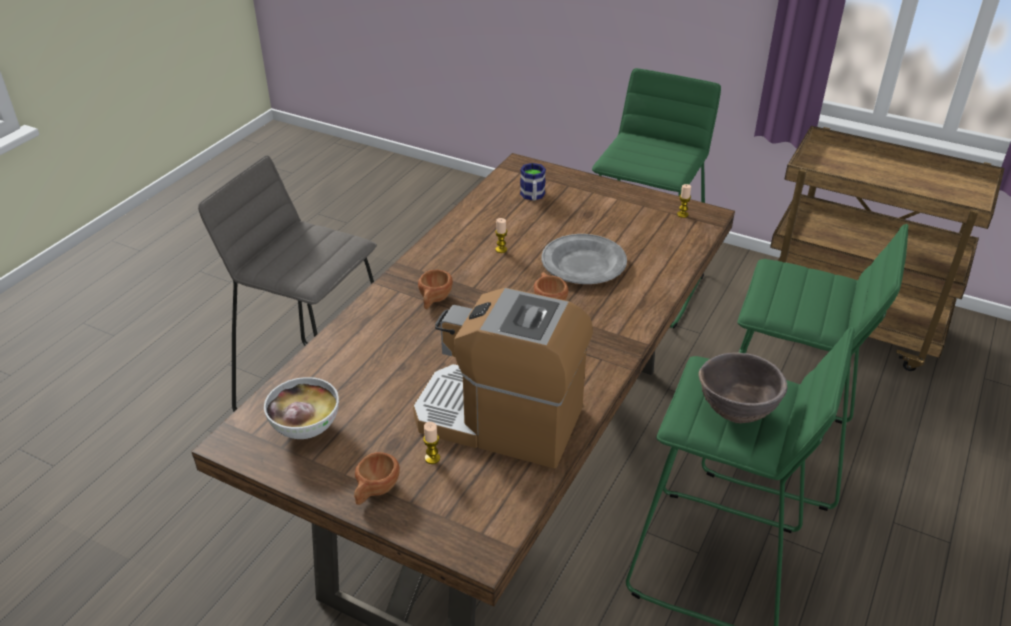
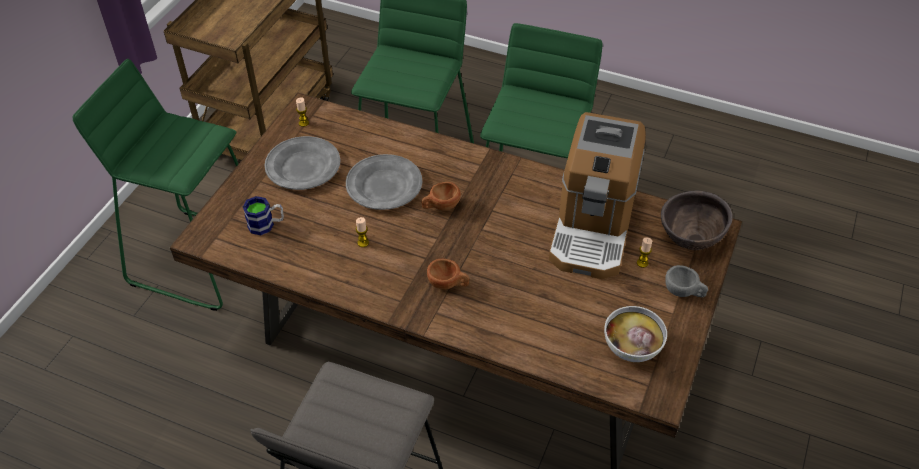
camera: 95 degrees left, 10 degrees up
brown cup [354,452,400,505] -> grey cup [665,265,708,297]
brown bowl [698,353,787,423] -> brown bowl moved to [661,190,733,250]
none -> grey plate [265,136,340,190]

